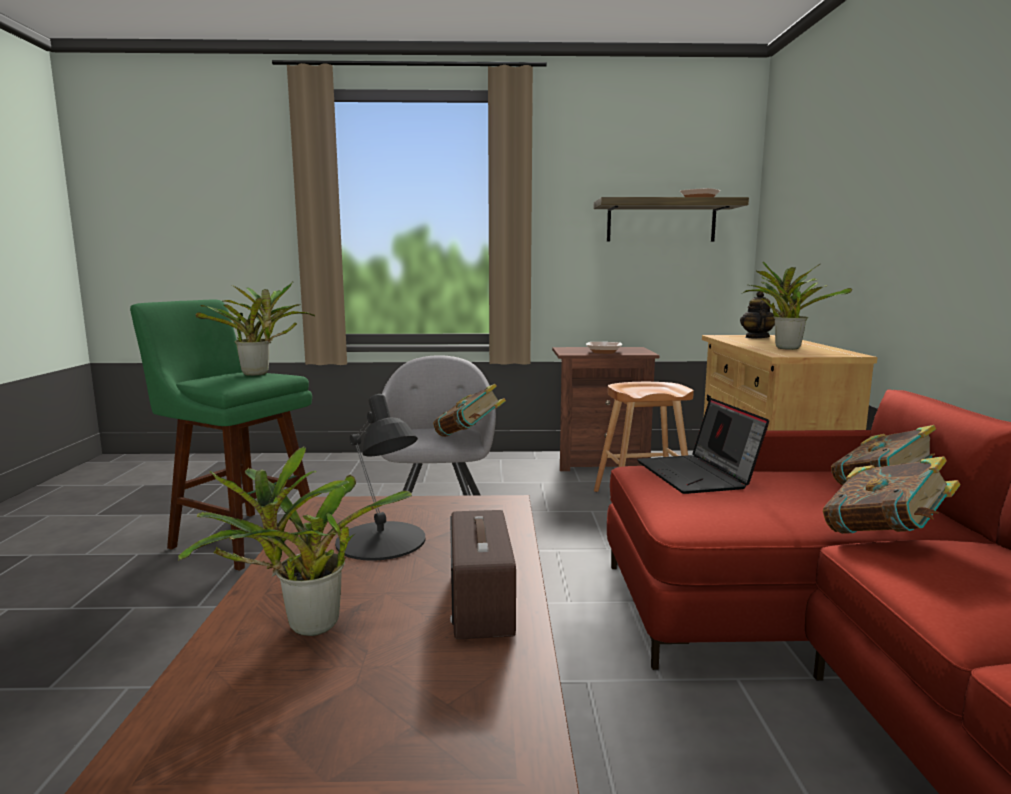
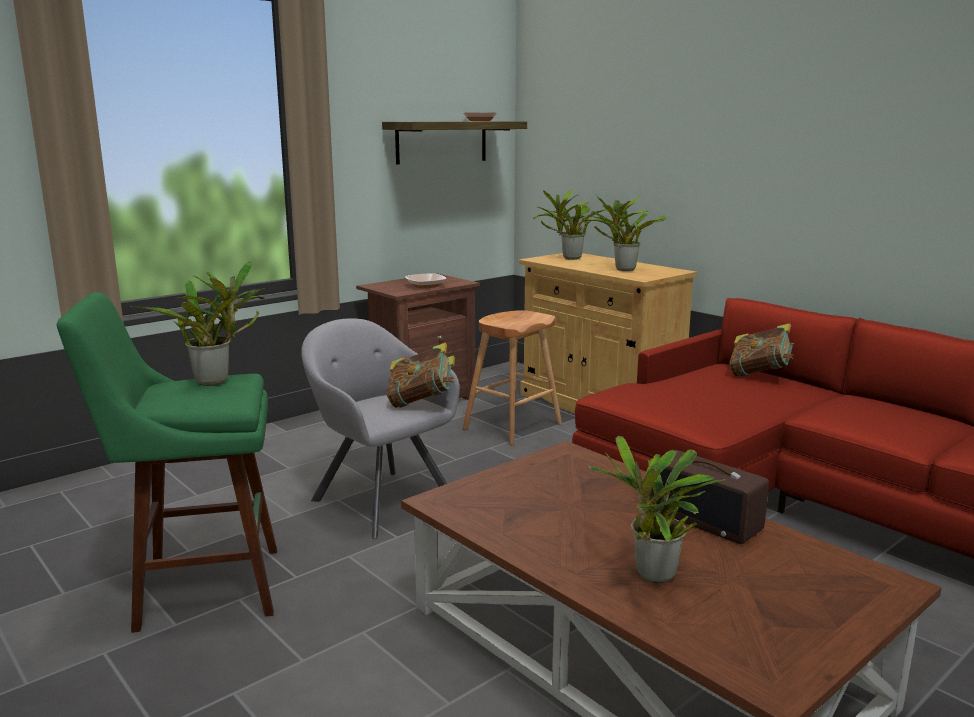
camera: 40 degrees left, 5 degrees up
black table lamp [335,394,425,561] -> none
laptop [637,398,769,494] -> none
teapot [740,292,775,338] -> potted plant [533,190,613,260]
book [823,456,961,534] -> none

